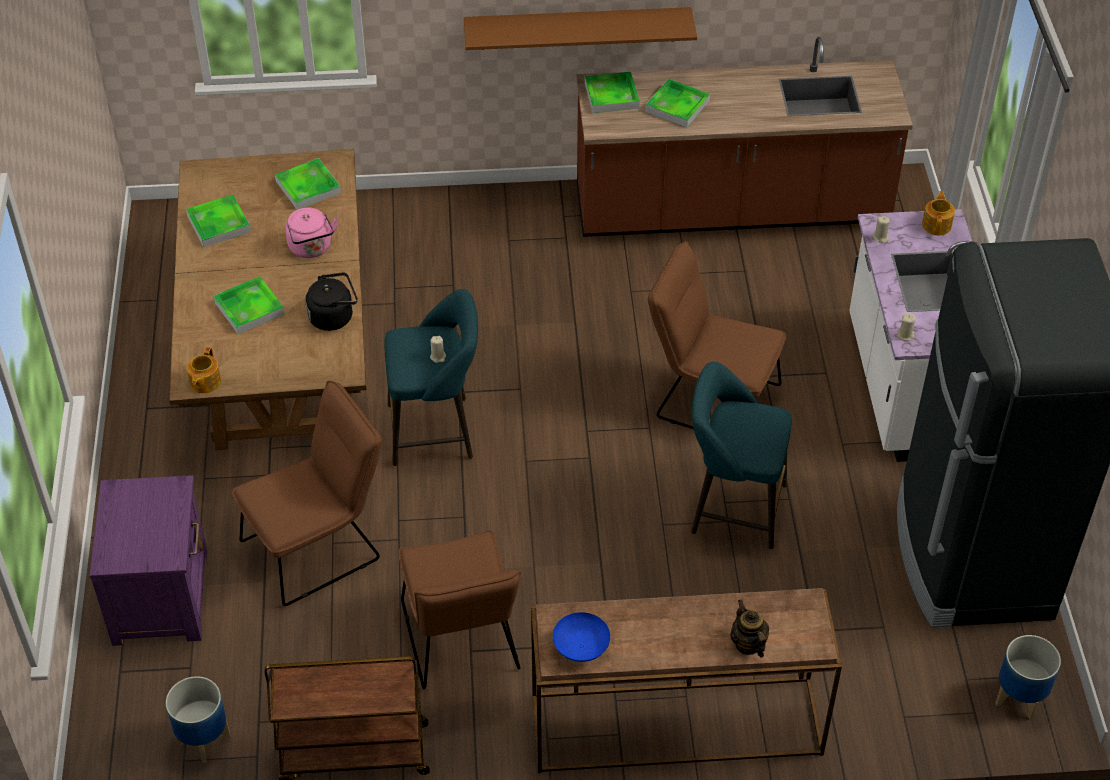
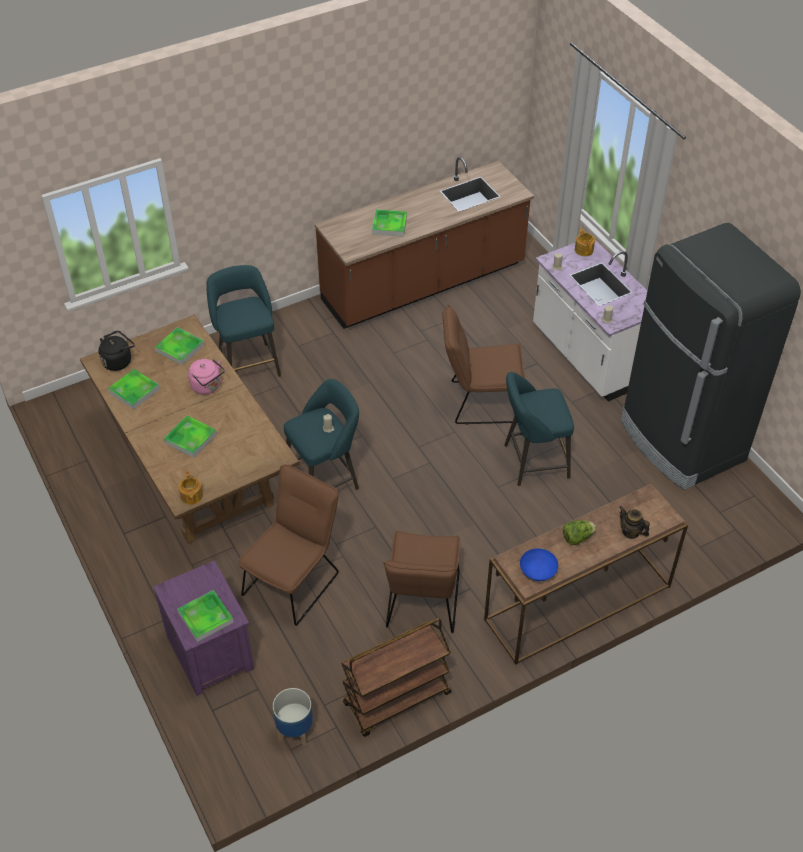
camera: 25 degrees left, 0 degrees up
black kettle [305,273,358,331] -> black kettle moved to [98,331,135,371]
brown chair [398,530,521,689] -> brown chair turned 45 degrees clockwise [383,531,460,633]
brown shelf [464,7,697,50] -> none
tray [585,71,640,113] -> tray moved to [178,590,234,642]
planter [995,635,1061,720] -> none
none -> turquoise stool [206,265,281,377]
none -> lettuce [563,520,596,545]

